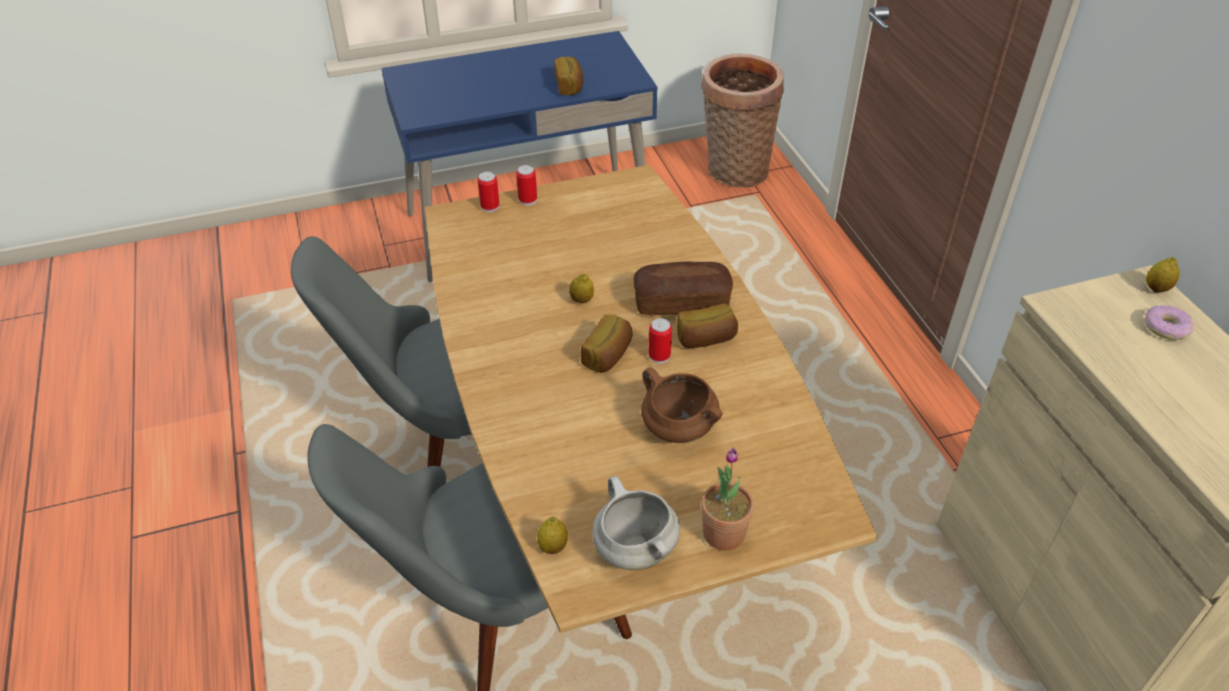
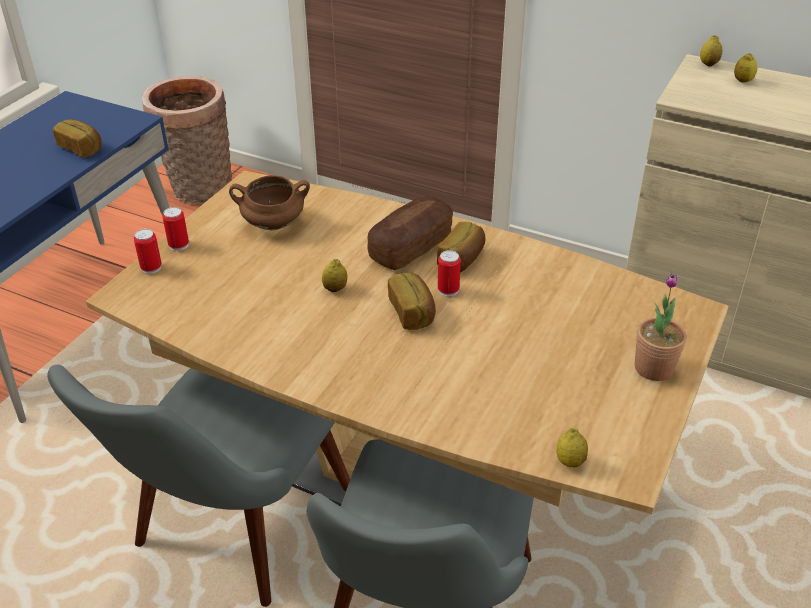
camera: 45 degrees left, 5 degrees down
white cooking pot [592,476,680,570] -> none
brown cooking pot [641,368,722,443] -> brown cooking pot moved to [229,175,310,230]
donut [1145,305,1194,340] -> lemon [734,53,758,83]

